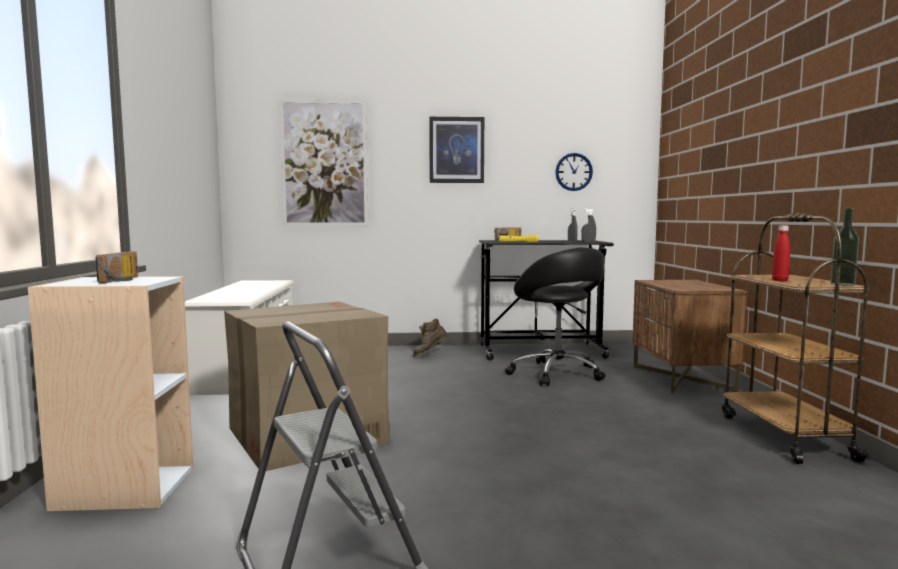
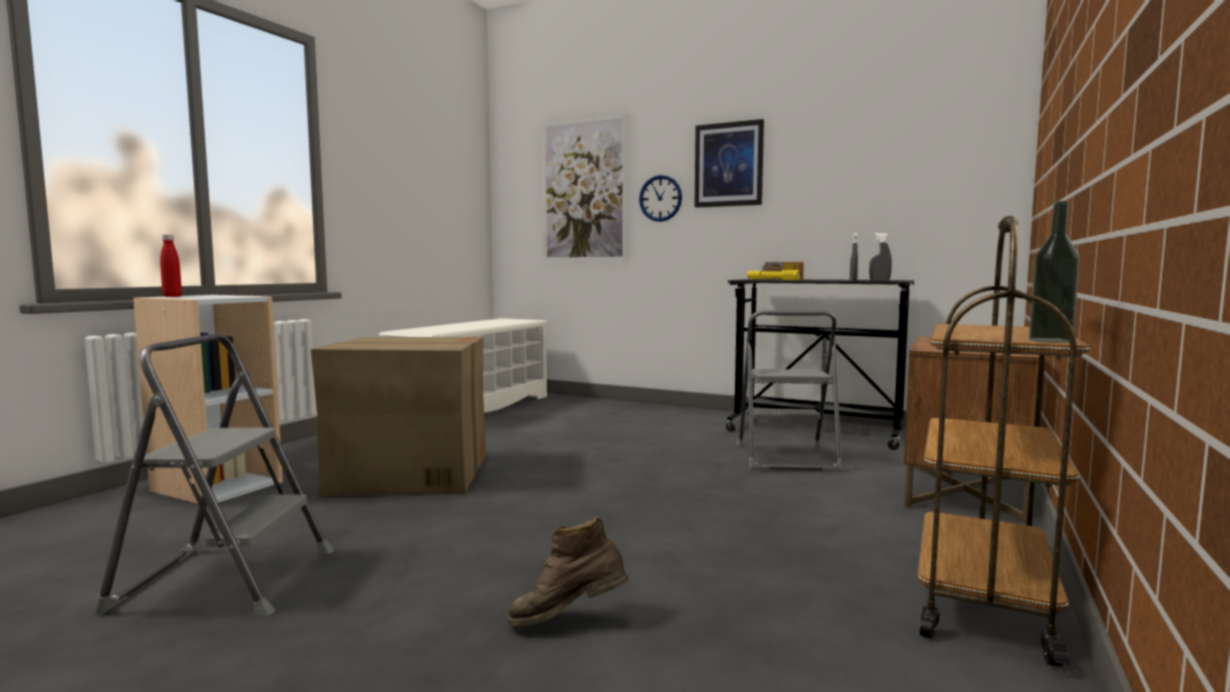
camera: 30 degrees right, 0 degrees up
radio [96,251,138,283] -> none
brown boot [413,318,449,357] -> brown boot moved to [507,517,629,626]
black office chair [505,247,605,386] -> grey step ladder [737,311,842,471]
wall clock [555,153,593,191] -> wall clock moved to [639,175,682,222]
red bottle [772,225,790,281] -> red bottle moved to [160,234,182,297]

